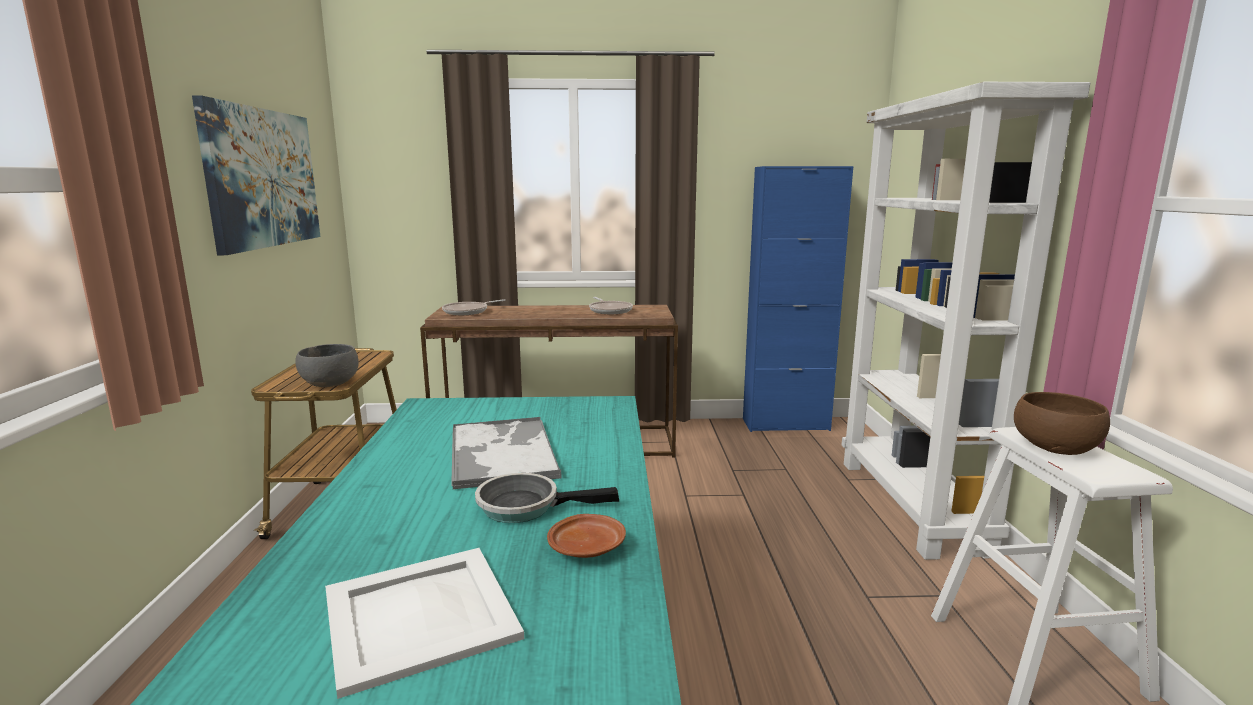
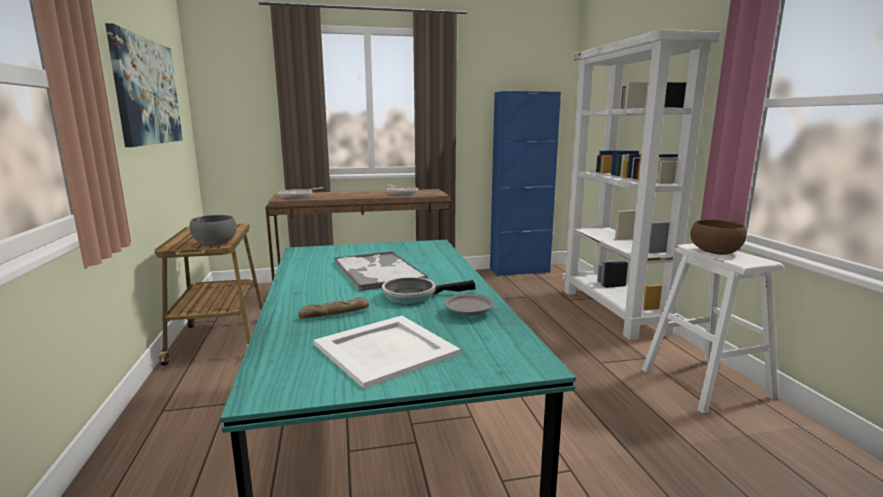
camera: 10 degrees left, 0 degrees up
brown plate [547,514,626,558] -> grey plate [444,294,494,316]
none -> bread [298,297,369,319]

